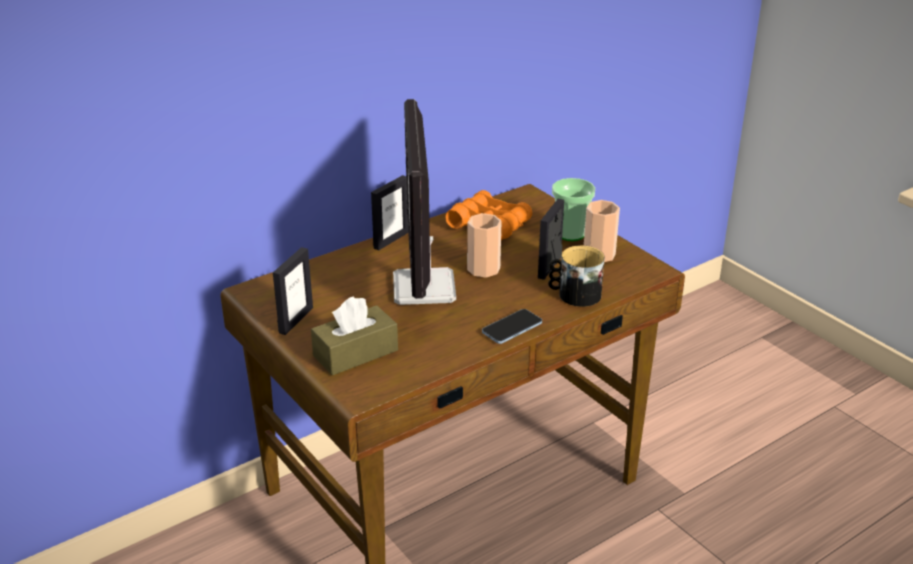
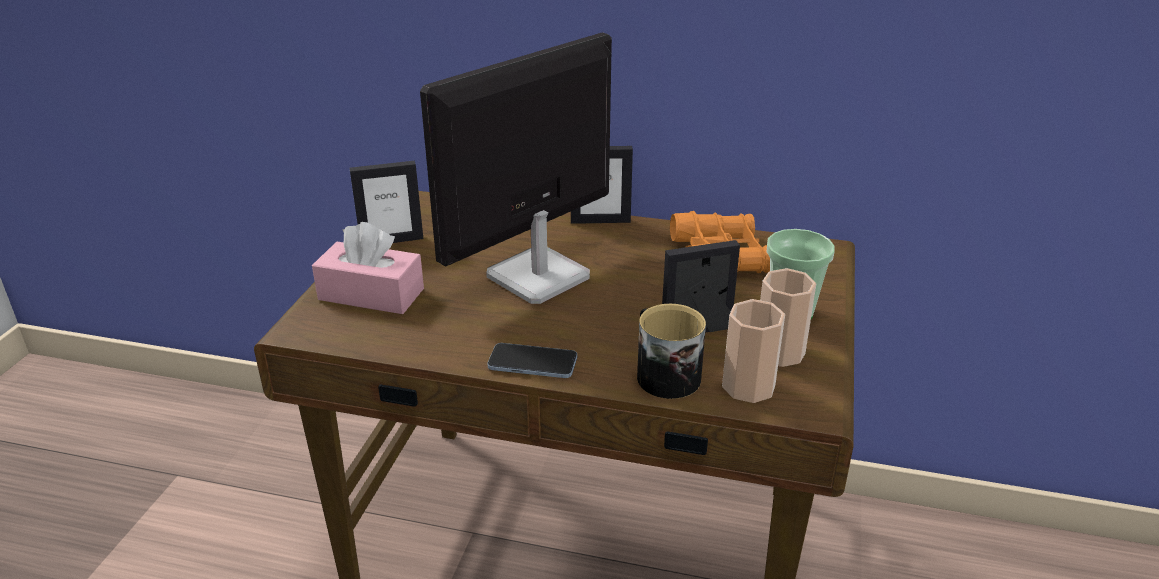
camera: 50 degrees right, 0 degrees up
brown tissue box [311,296,398,376] -> pink tissue box [312,222,424,314]
cup [467,213,502,278] -> cup moved to [722,299,785,403]

